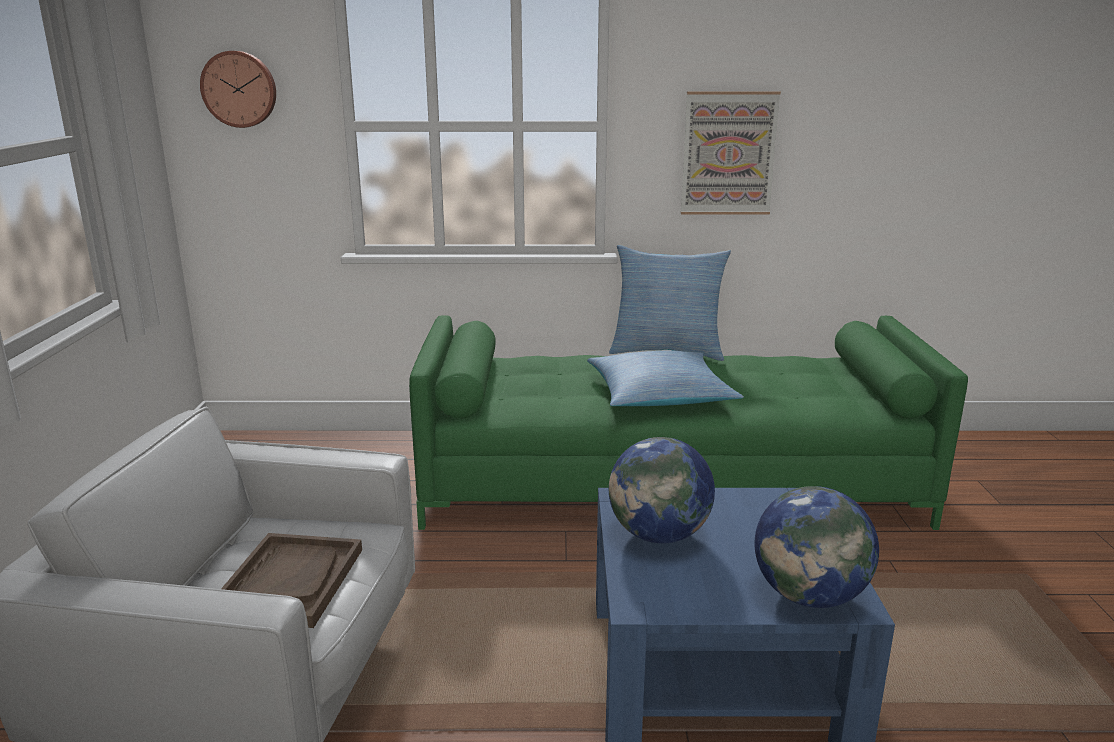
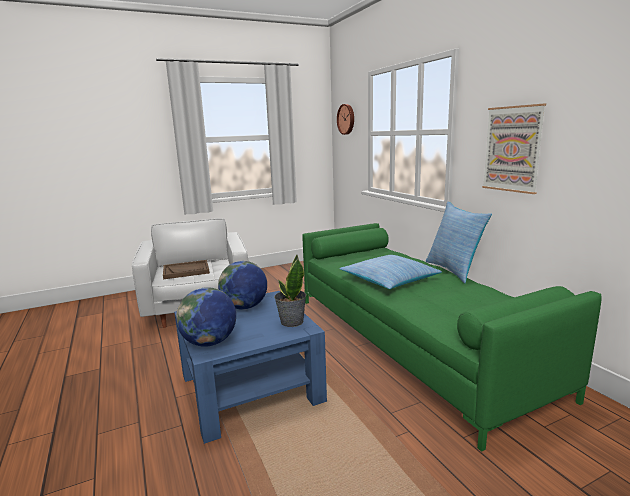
camera: 65 degrees right, 5 degrees down
none -> potted plant [274,255,306,327]

